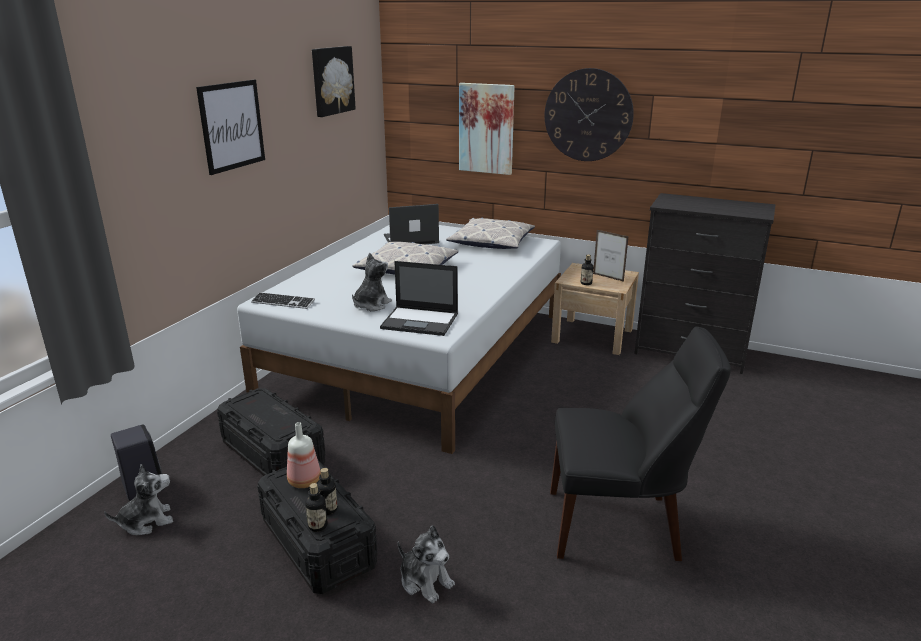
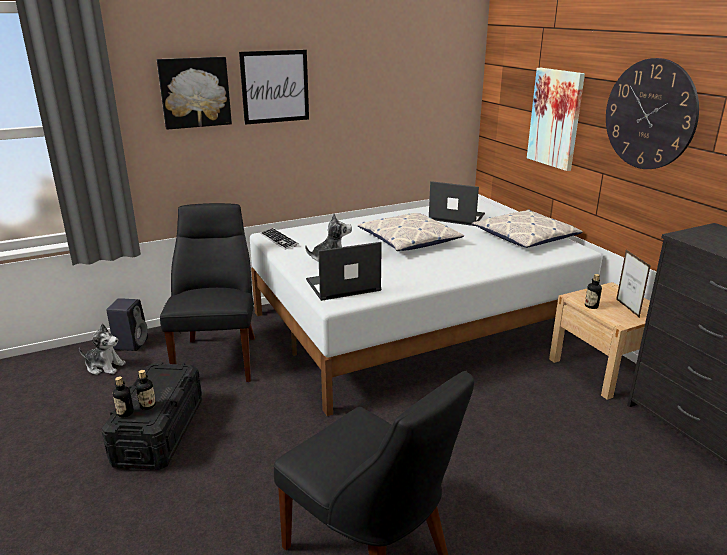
camera: 40 degrees right, 0 degrees up
black storage box [217,388,325,476] -> black chair [160,203,255,382]
bottle [287,422,321,488] -> none
picture [312,46,356,117] -> picture moved to [157,57,232,130]
laptop [380,261,458,336] -> laptop turned 105 degrees clockwise [306,242,382,301]
plush toy [398,525,455,603] -> none

